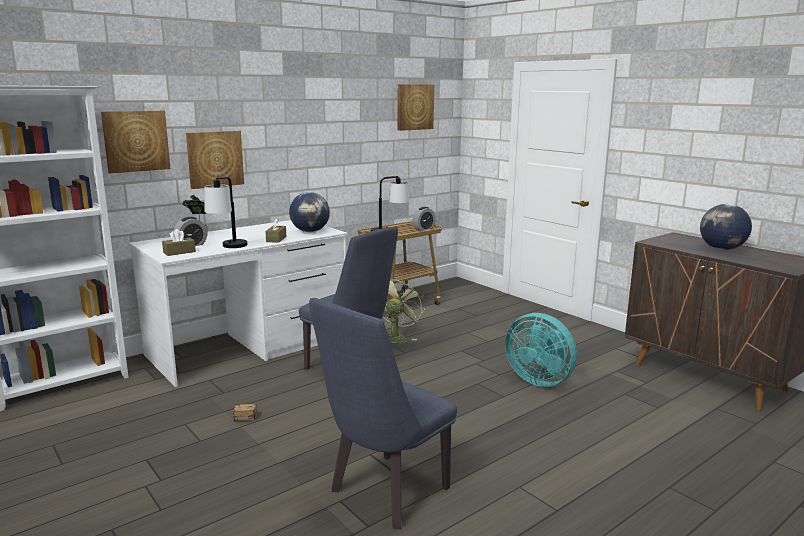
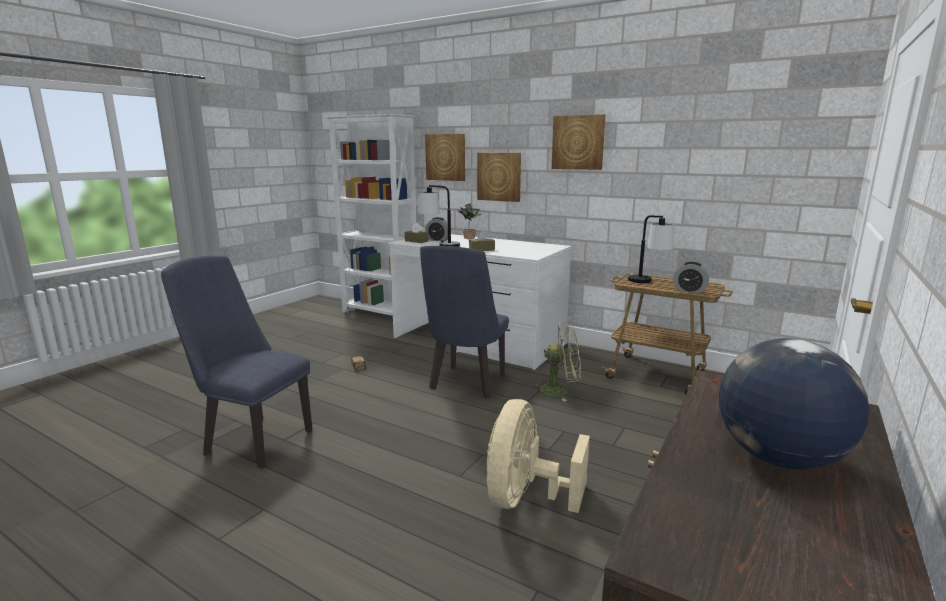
camera: 70 degrees right, 0 degrees up
globe [289,192,330,232] -> none
picture [397,84,434,131] -> picture moved to [552,114,605,170]
turquoise fan [505,313,577,387] -> beige fan [487,399,590,513]

